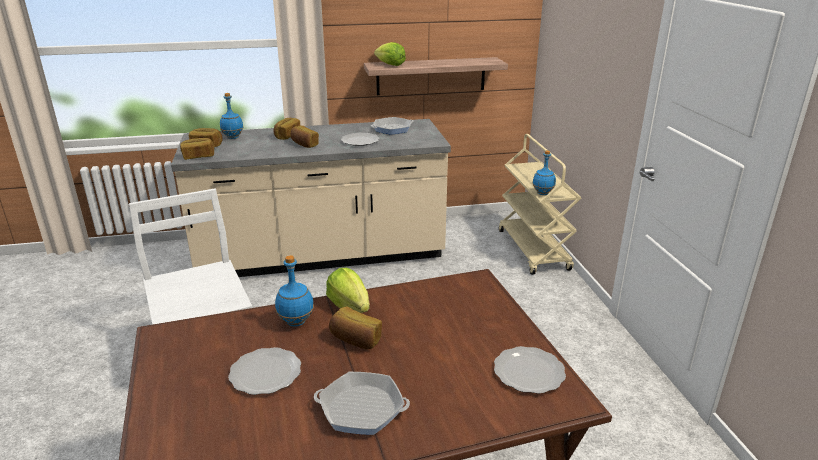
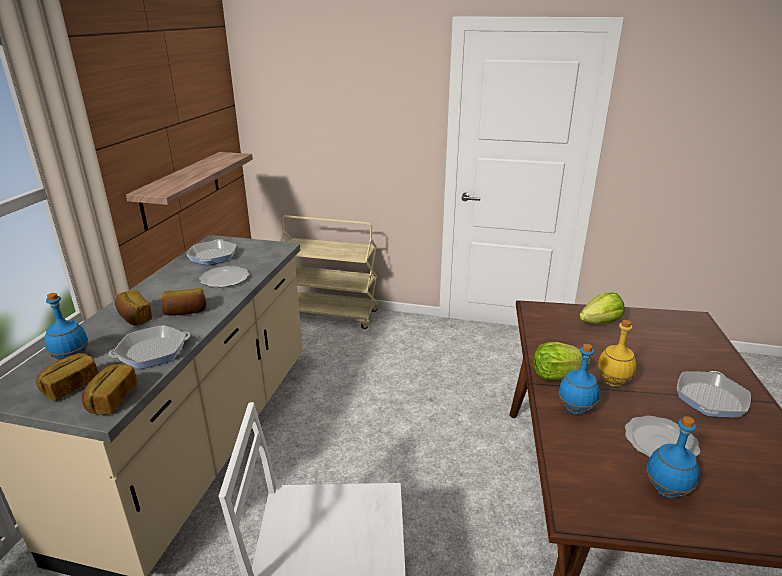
camera: 65 degrees left, 0 degrees up
bread [329,306,382,349] -> yellow bottle [597,320,637,387]
lettuce [374,42,406,66] -> lettuce moved to [579,292,625,324]
plate [494,346,566,394] -> none
blue bottle [532,150,556,195] -> blue bottle moved to [647,416,699,498]
none -> frying pan [108,325,190,369]

